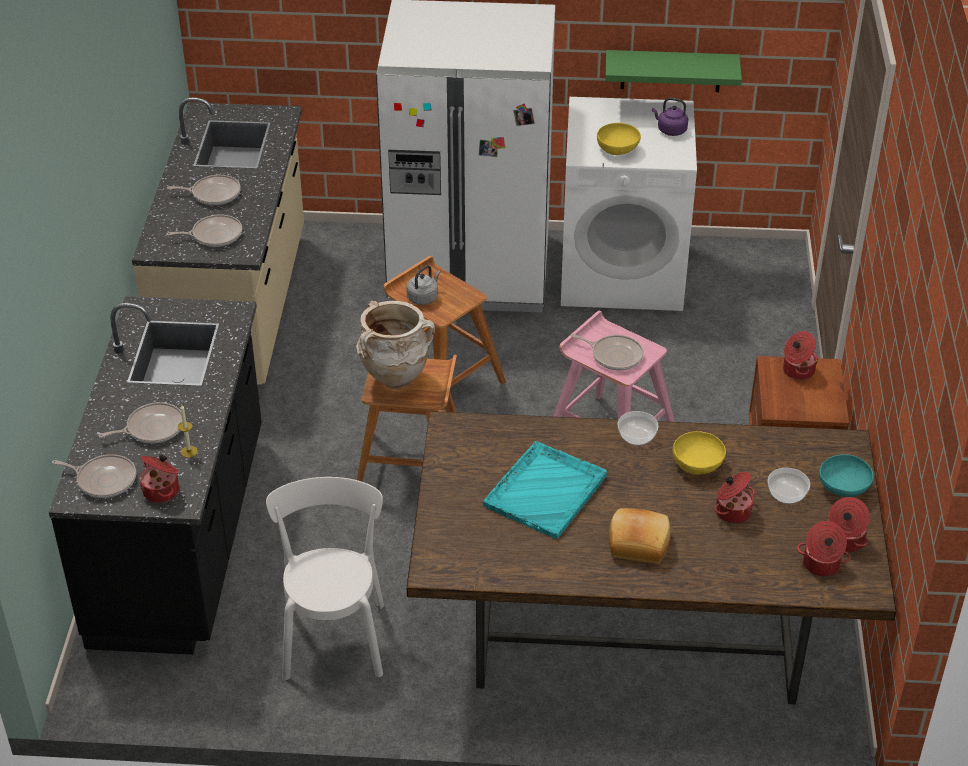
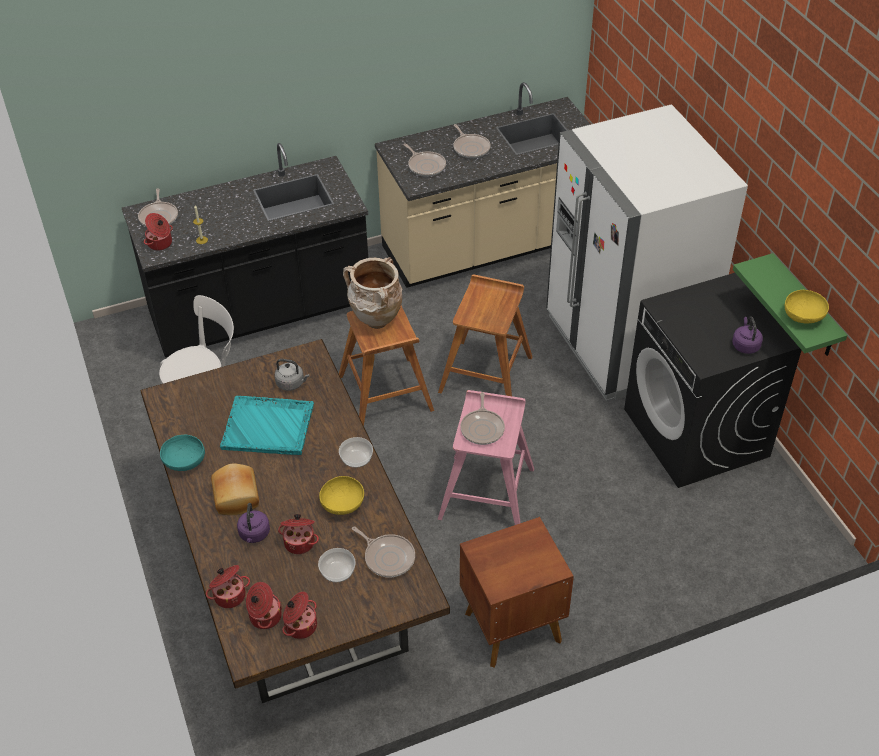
camera: 65 degrees right, 5 degrees up
frying pan [99,402,182,443] -> frying pan moved to [352,527,415,577]
grey kettle [406,265,441,305] -> grey kettle moved to [274,359,310,391]
white washing machine [561,97,697,311] -> black washing machine [624,273,802,488]
yellow bowl [597,123,641,155] -> yellow bowl moved to [785,290,829,323]
cooking pot [783,331,818,380] -> cooking pot moved to [206,565,250,608]
turquoise bowl [819,455,874,497] -> turquoise bowl moved to [160,435,205,471]
none -> purple kettle [237,503,270,543]

